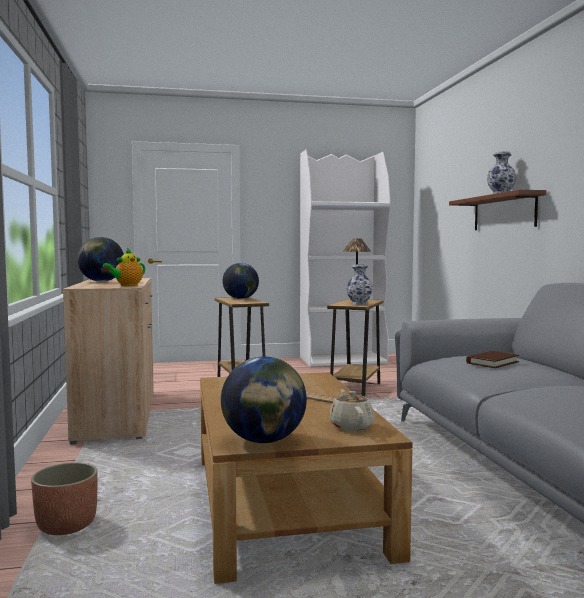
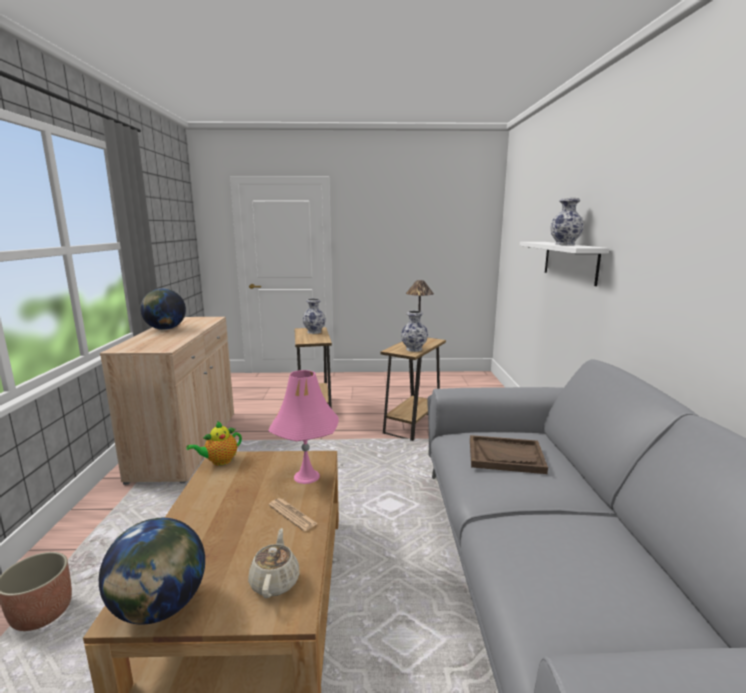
camera: 10 degrees right, 10 degrees up
teapot [103,248,145,286] -> teapot moved to [186,421,242,466]
globe [223,263,259,299] -> vase [302,299,326,334]
white bookcase [300,149,391,367] -> none
brown shelf [449,190,546,230] -> white shelf [520,242,609,286]
brown book [466,351,519,368] -> brown tray [470,435,548,474]
none -> pink table lamp [268,370,339,484]

